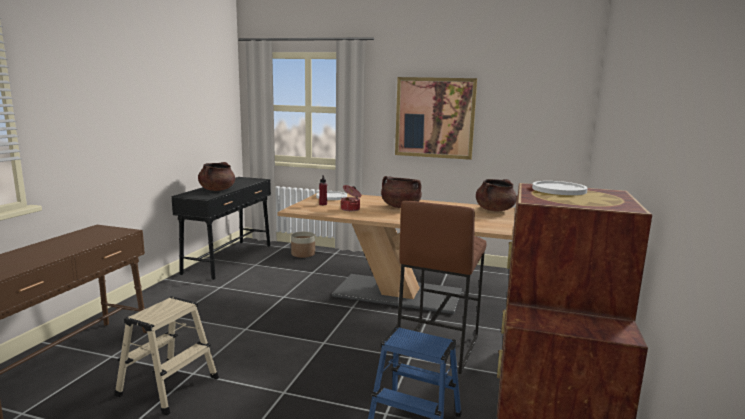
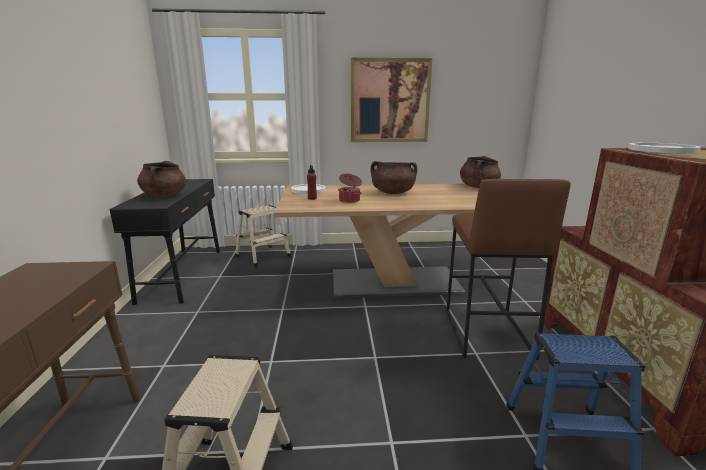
camera: 20 degrees left, 5 degrees up
planter [291,232,315,258] -> beige step ladder [235,205,292,268]

